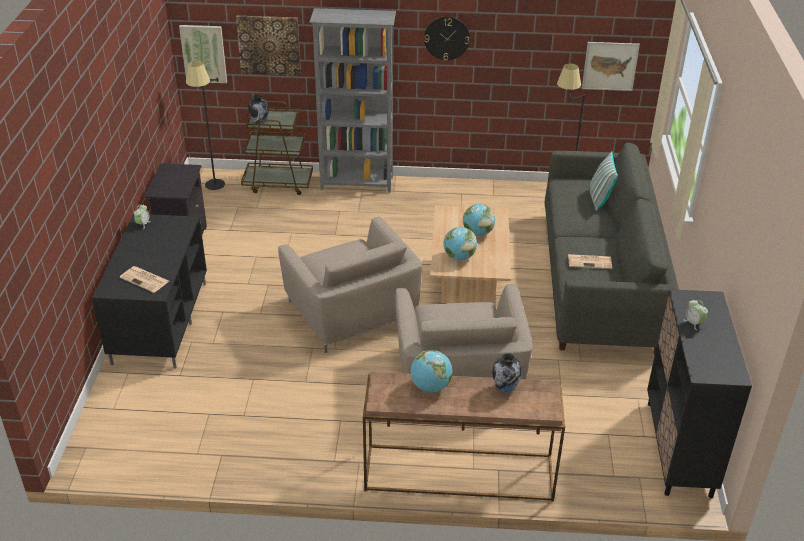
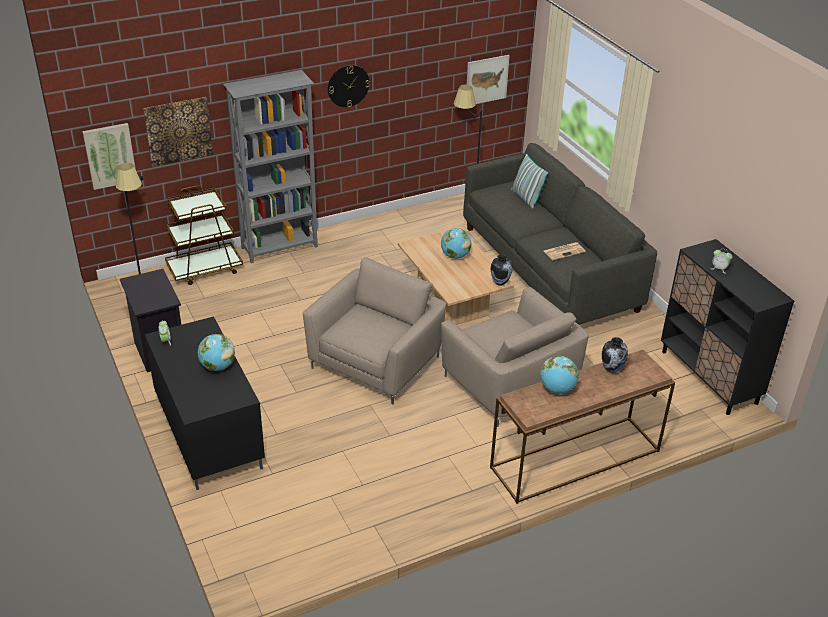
camera: 30 degrees left, 0 degrees up
newspaper [120,266,169,293] -> none
vase [248,95,269,124] -> vase moved to [491,254,512,286]
beige armchair [278,216,422,353] -> beige armchair turned 90 degrees counterclockwise [303,257,446,405]
globe [443,227,477,261] -> globe moved to [198,334,235,371]

